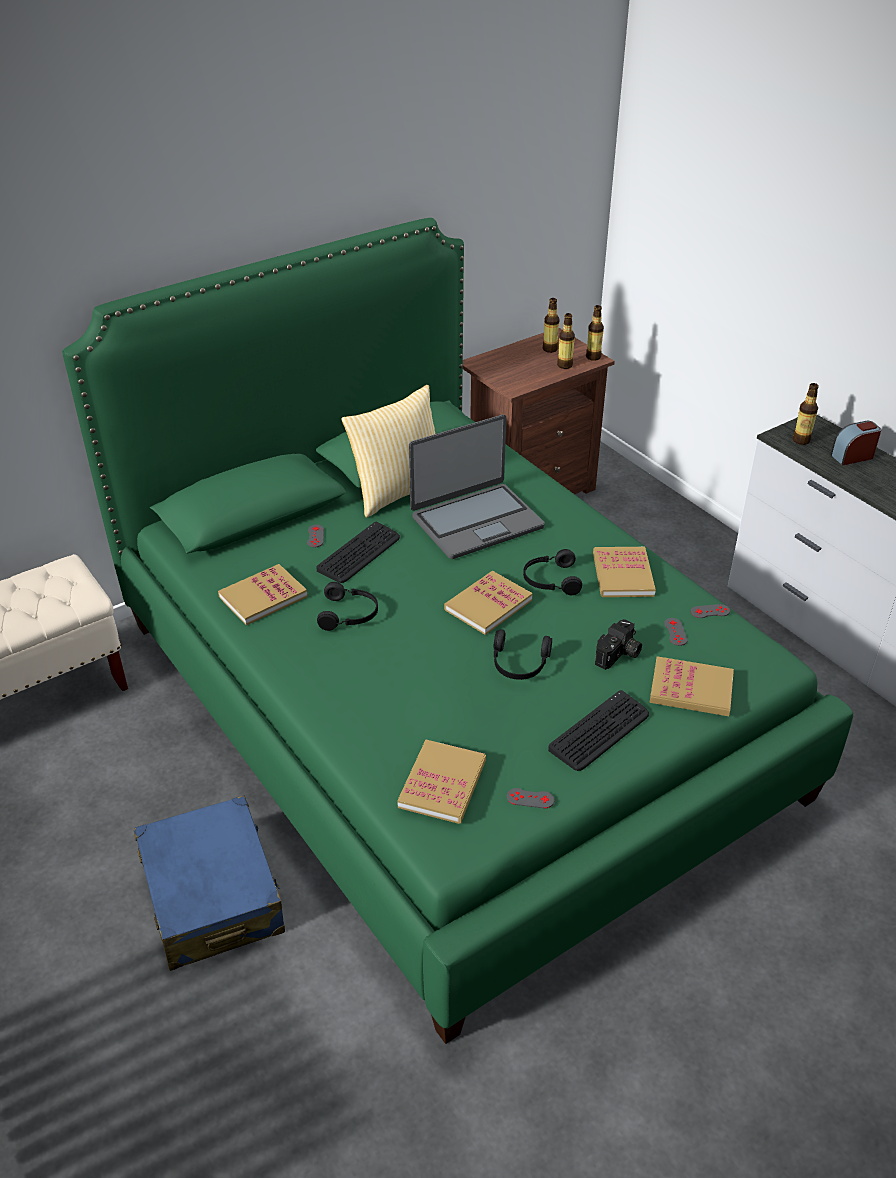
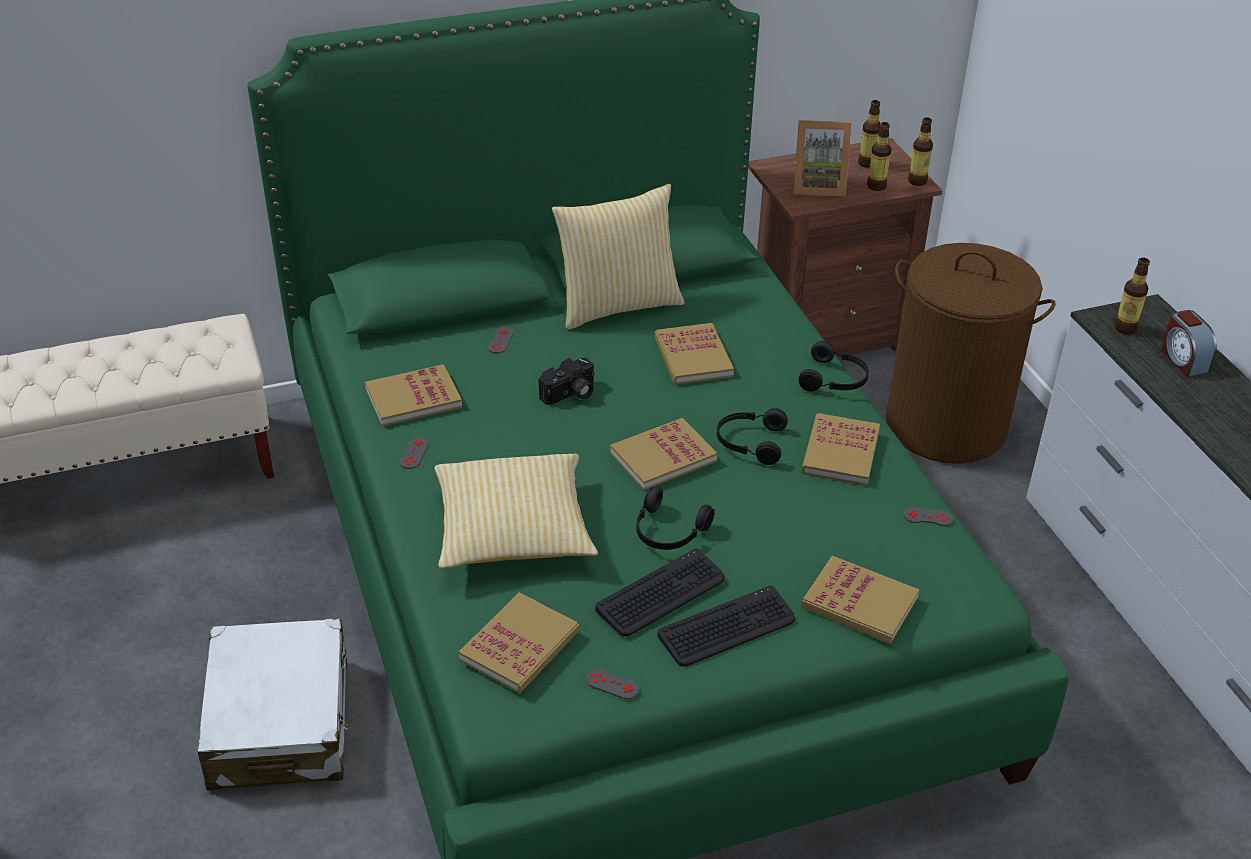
camera: 15 degrees right, 0 degrees up
blue suitcase [133,795,285,971] -> white suitcase [198,618,348,790]
keyboard [317,522,400,583] -> keyboard moved to [595,548,725,636]
black headphones [317,582,378,631] -> black headphones moved to [799,341,869,392]
laptop [409,415,545,559] -> book [655,323,734,385]
camera [595,619,642,670] -> camera moved to [538,358,595,405]
grey game controller [664,618,688,646] -> grey game controller moved to [399,437,429,469]
alarm clock [831,421,881,465] -> alarm clock turned 105 degrees counterclockwise [1161,310,1217,377]
none -> pillow [434,454,598,569]
none -> picture frame [794,120,852,196]
none -> brown laundry basket [886,243,1056,464]

